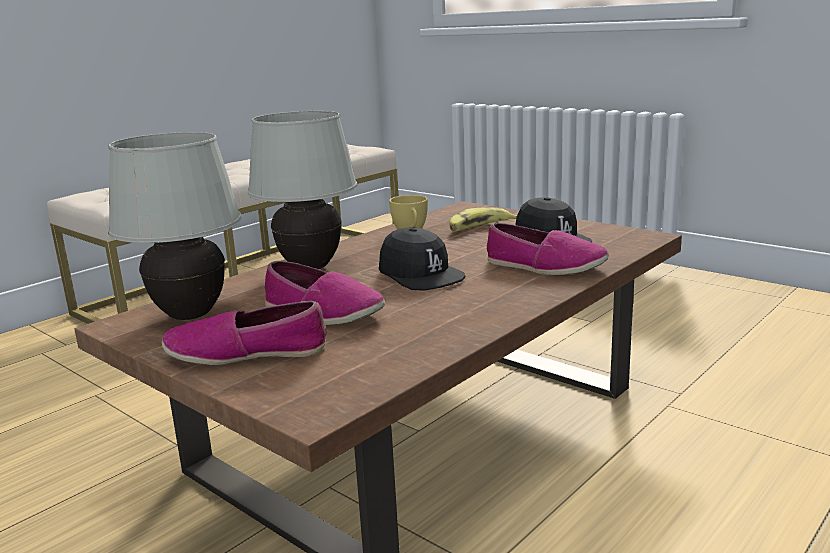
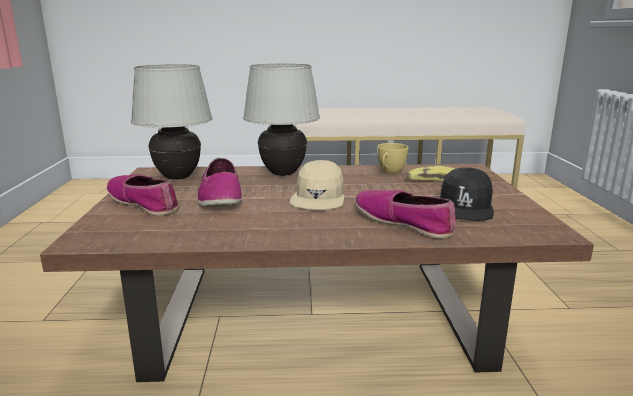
camera: 45 degrees right, 0 degrees up
black cap [379,228,465,291] -> beige cap [290,160,344,210]
shoe [487,223,609,275] -> shoe turned 150 degrees clockwise [355,190,456,239]

